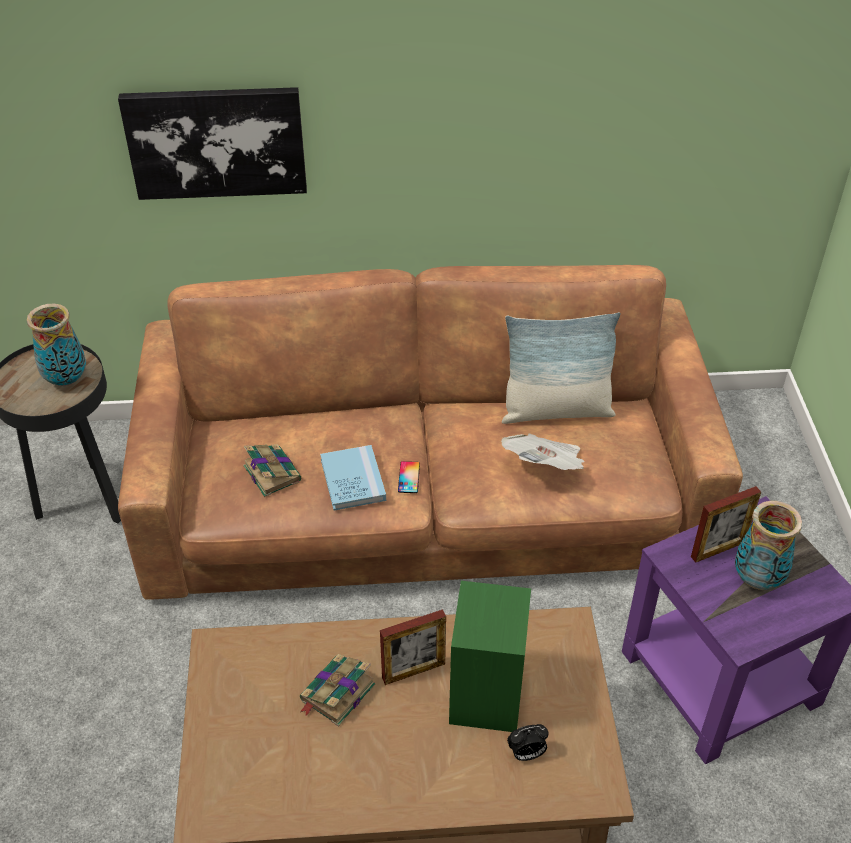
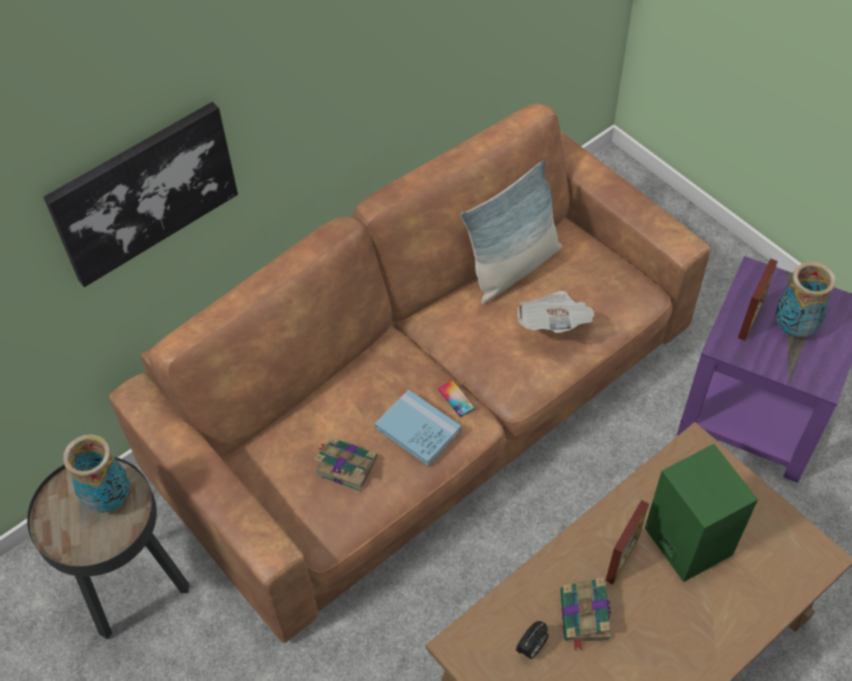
camera: 35 degrees left, 10 degrees up
alarm clock [507,724,549,761] -> alarm clock moved to [516,621,549,659]

